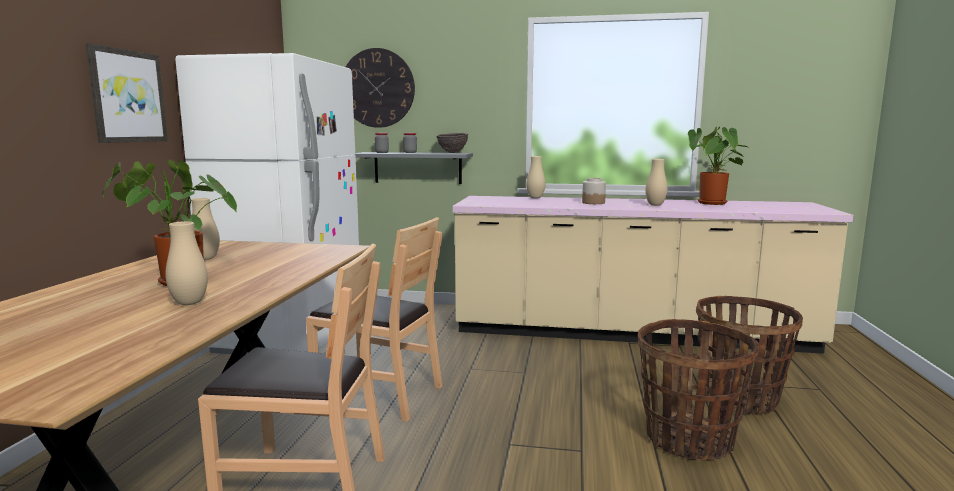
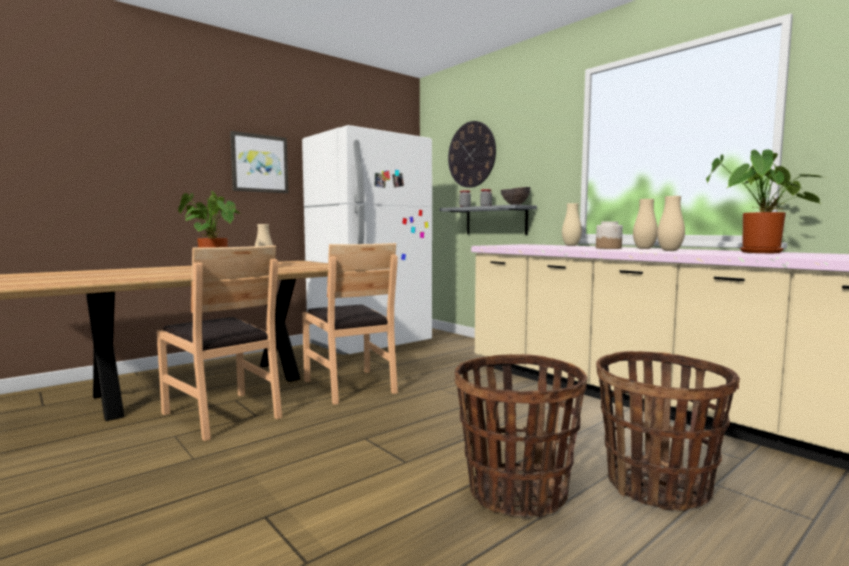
camera: 40 degrees right, 5 degrees down
beige vase [165,221,208,305] -> beige vase moved to [633,199,658,249]

